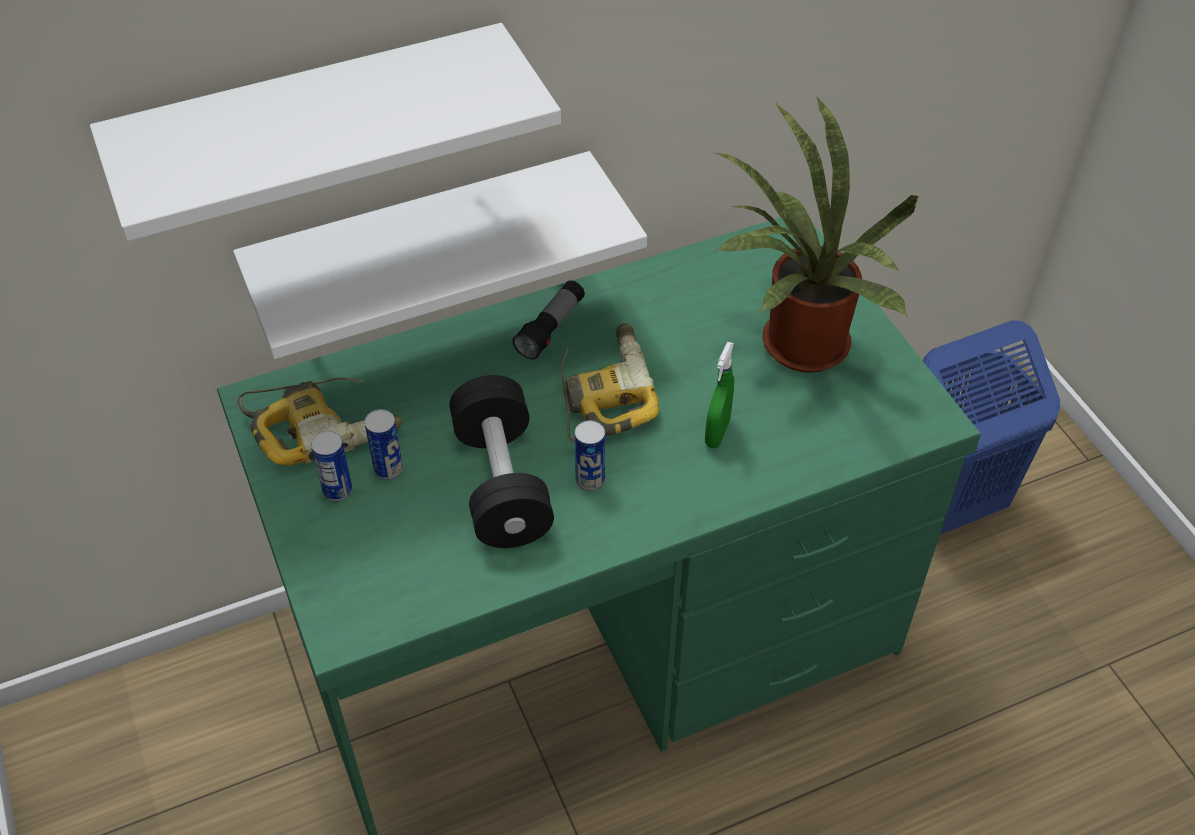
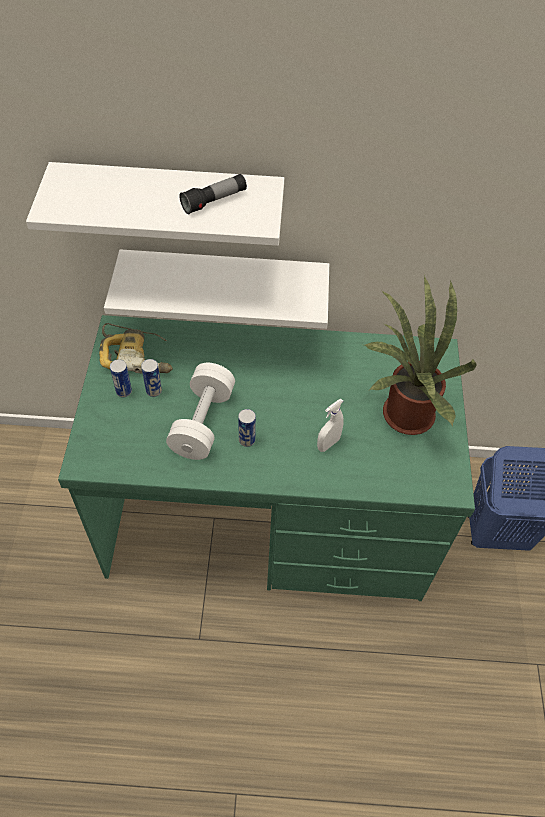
camera: 25 degrees right, 5 degrees up
black dumbbell [449,375,554,548] -> white dumbbell [166,363,235,460]
flashlight [512,280,585,360] -> flashlight moved to [179,174,247,214]
power drill [560,323,659,442] -> none
green spray bottle [705,342,734,448] -> white spray bottle [317,399,344,452]

